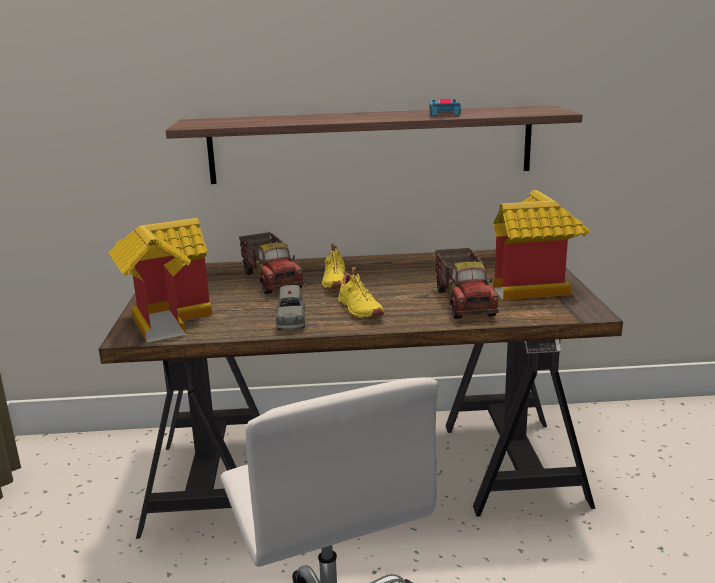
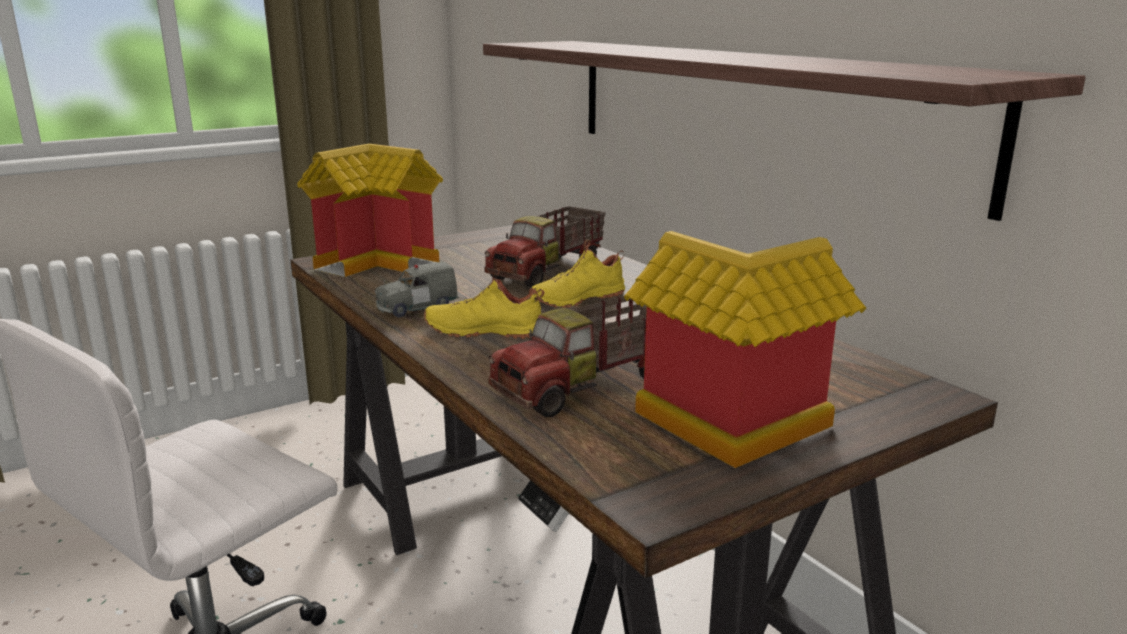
camera: 60 degrees right, 0 degrees up
yellow shoe [338,267,384,319] -> yellow shoe turned 60 degrees clockwise [424,268,545,339]
toy car [429,99,461,116] -> none

